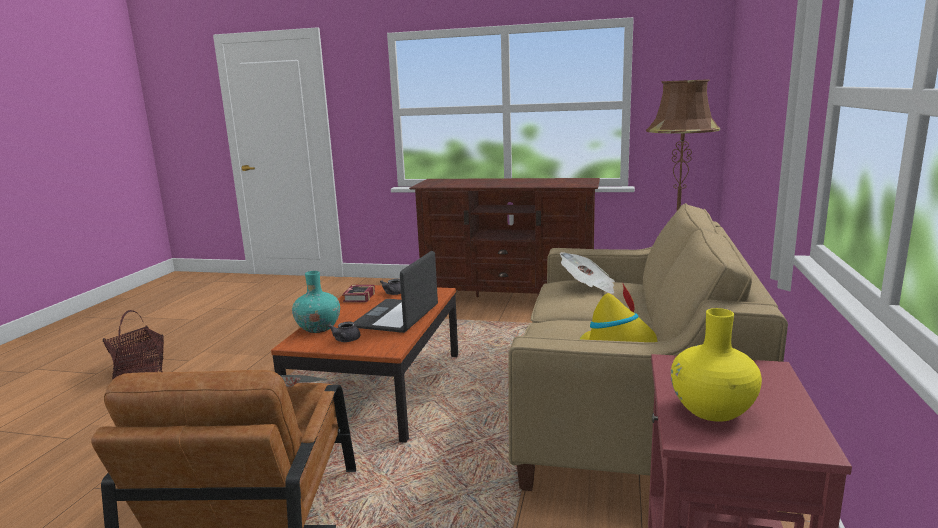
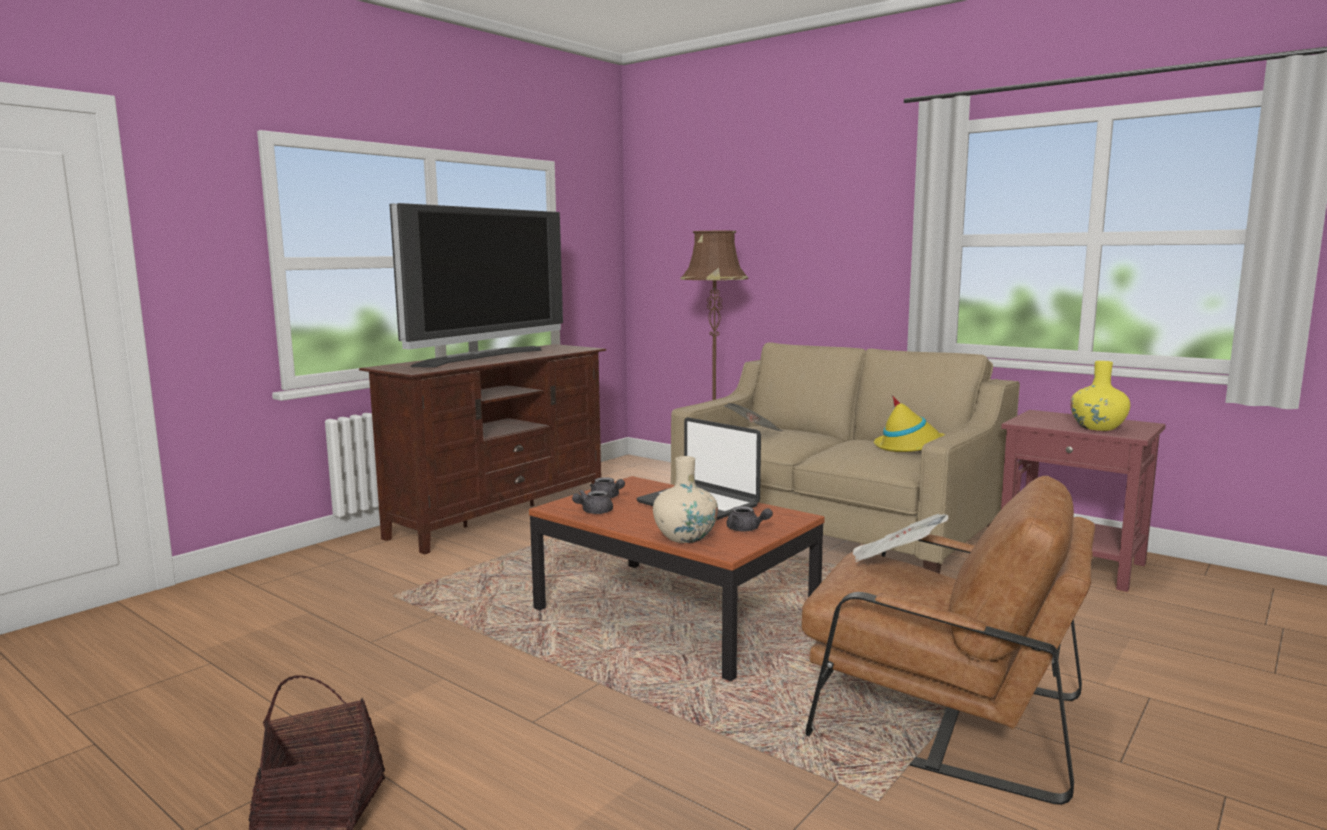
camera: 65 degrees left, 5 degrees down
turquoise vase [292,271,340,333] -> beige vase [653,456,718,543]
book [342,285,375,302] -> grey teapot [572,490,613,514]
none -> television [390,203,563,368]

